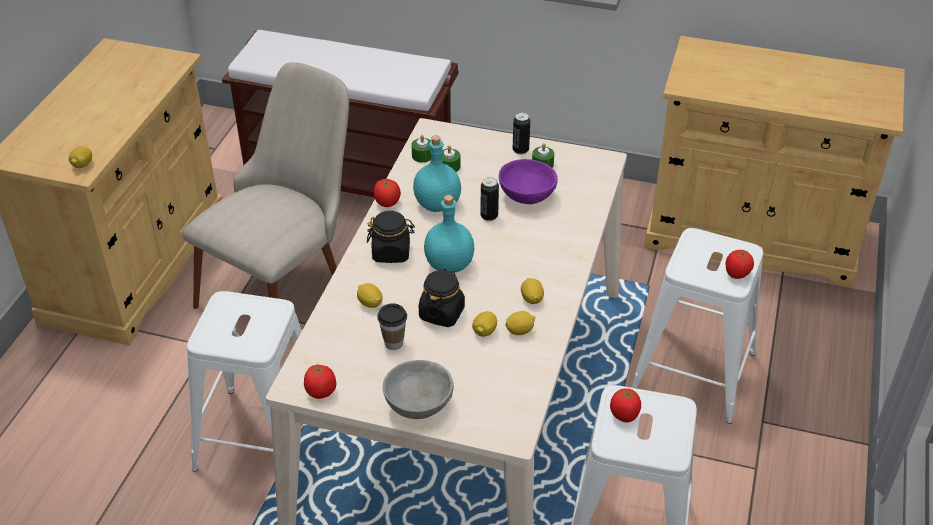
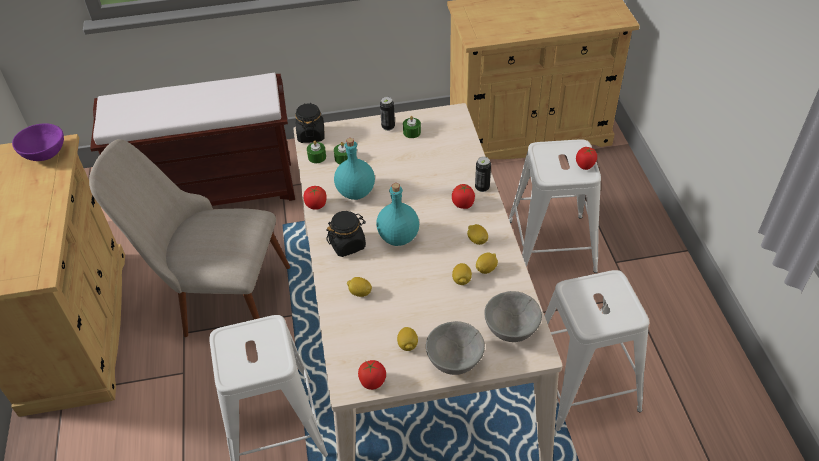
camera: 25 degrees left, 5 degrees up
lemon [68,146,92,168] -> lemon moved to [397,327,418,351]
beige chair [183,62,349,309] -> beige chair turned 90 degrees counterclockwise [89,139,290,337]
cup [377,303,407,350] -> none
black jar [419,269,465,327] -> black jar moved to [295,103,325,143]
can [480,177,499,221] -> can moved to [475,157,491,192]
purple bowl [499,159,558,204] -> purple bowl moved to [12,123,64,161]
tomato [610,389,641,422] -> tomato moved to [452,184,475,209]
none -> grey bowl [484,291,542,342]

